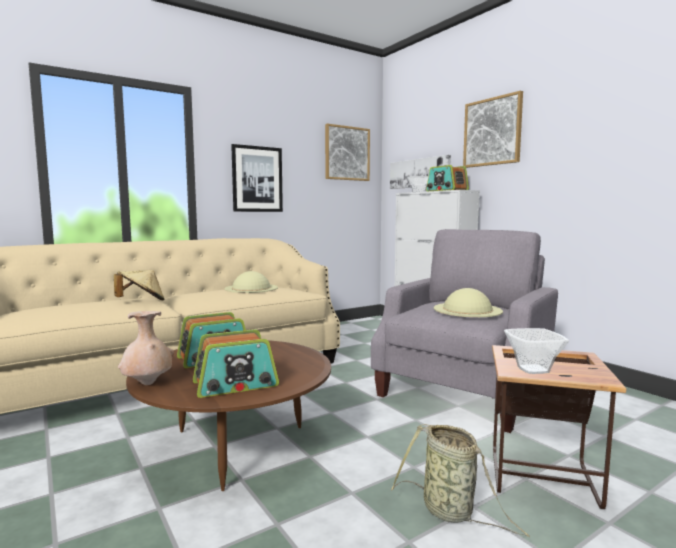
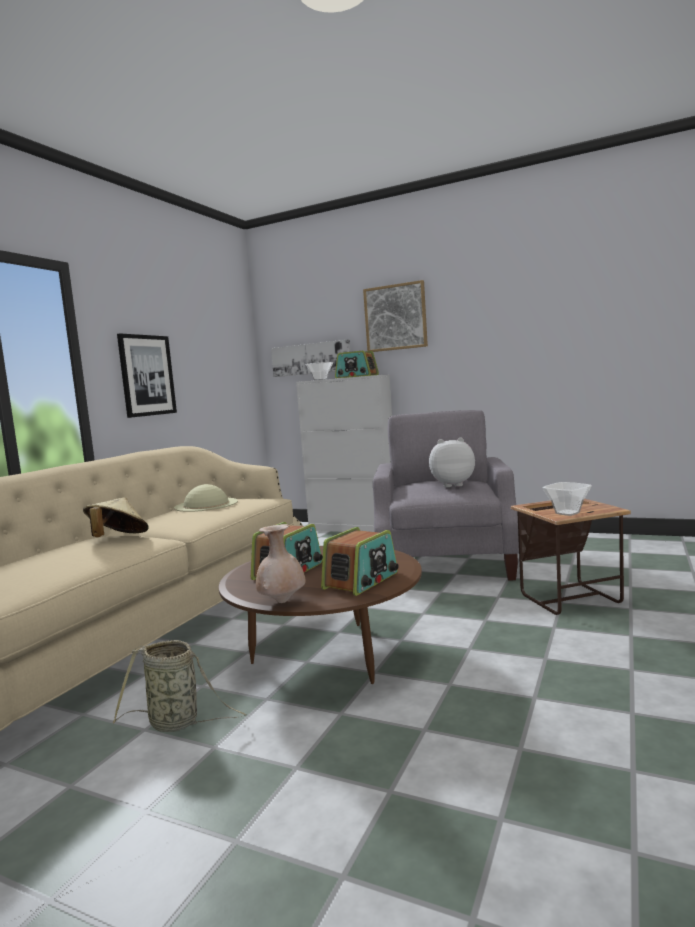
camera: 30 degrees left, 0 degrees up
picture [325,123,370,181] -> none
basket [391,424,530,537] -> basket moved to [113,640,246,732]
beige hat [434,288,503,317] -> plush toy [429,437,475,487]

